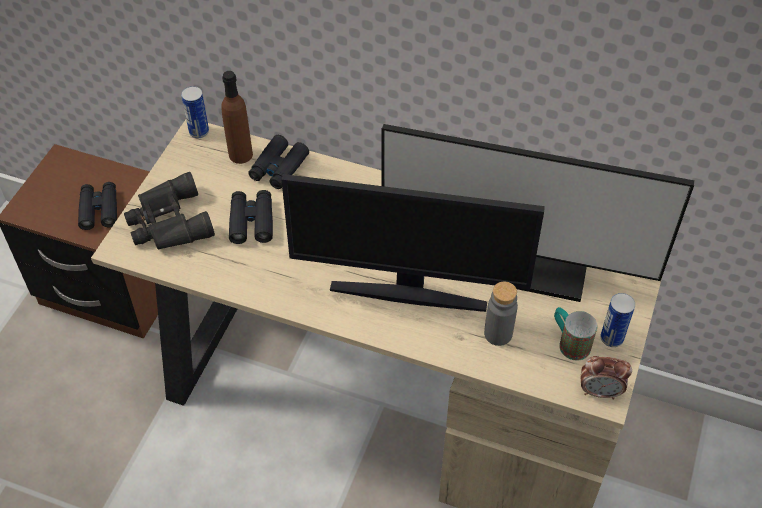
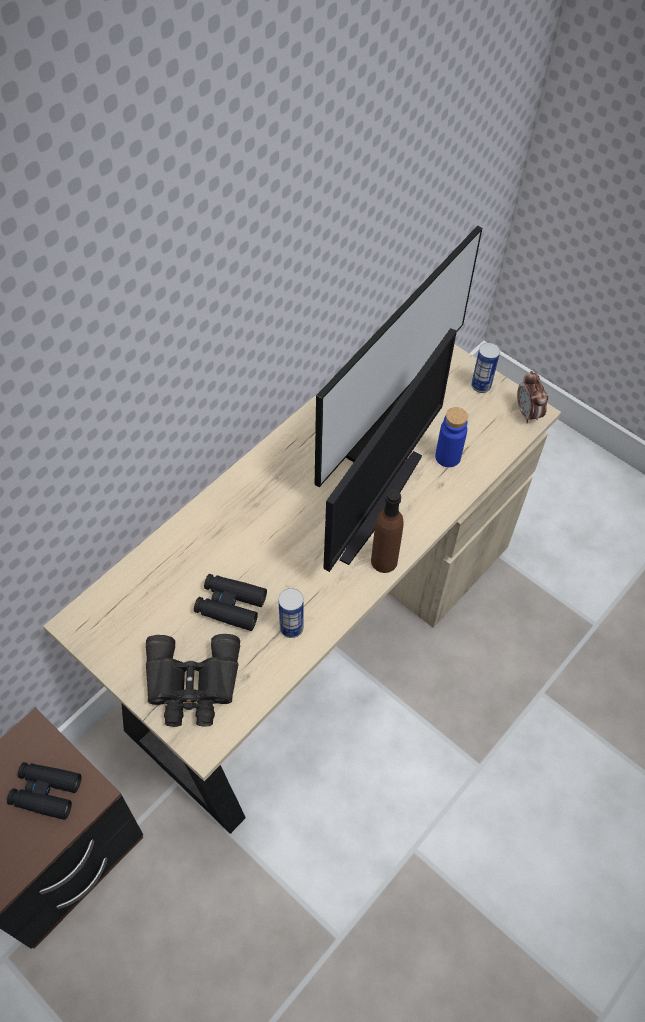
camera: 70 degrees left, 5 degrees up
can [181,86,209,138] -> can moved to [278,588,304,638]
brown bottle [221,71,253,164] -> brown bottle moved to [371,489,404,573]
black binoculars [248,135,309,189] -> none
grey bottle [484,281,518,346] -> blue bottle [435,407,468,467]
mug [554,307,597,360] -> none
alarm clock [581,356,632,400] -> alarm clock turned 135 degrees clockwise [517,371,548,424]

